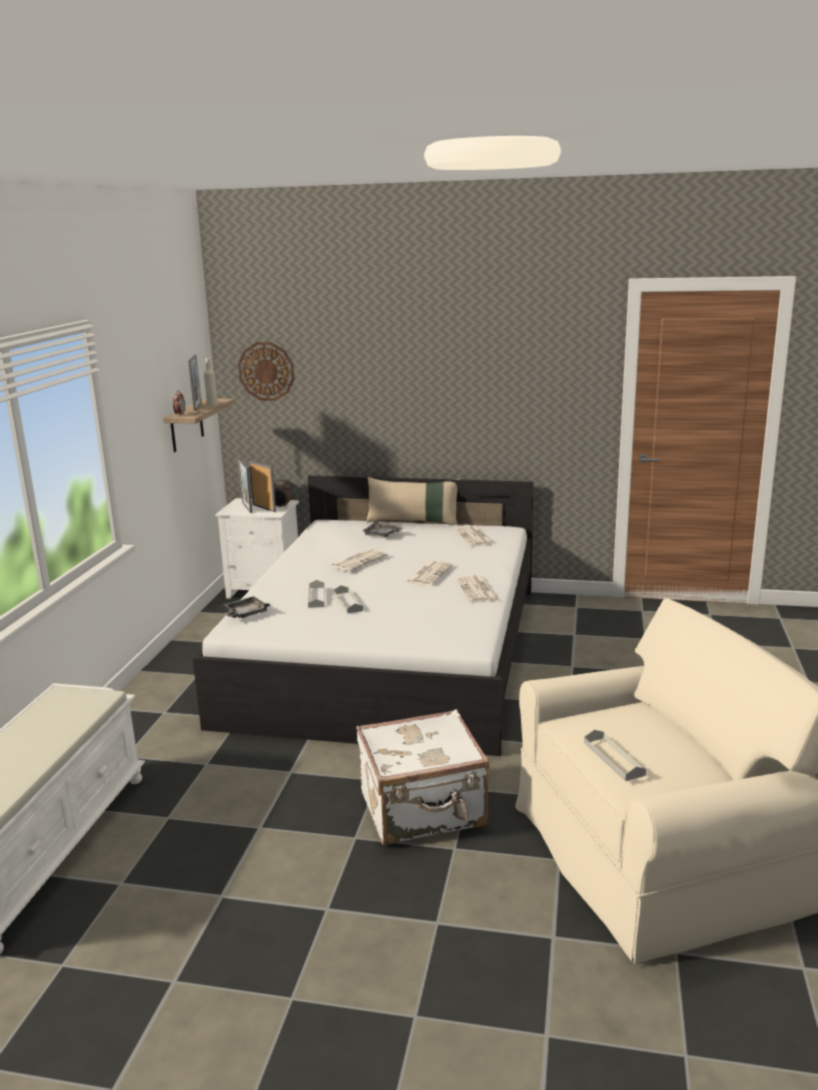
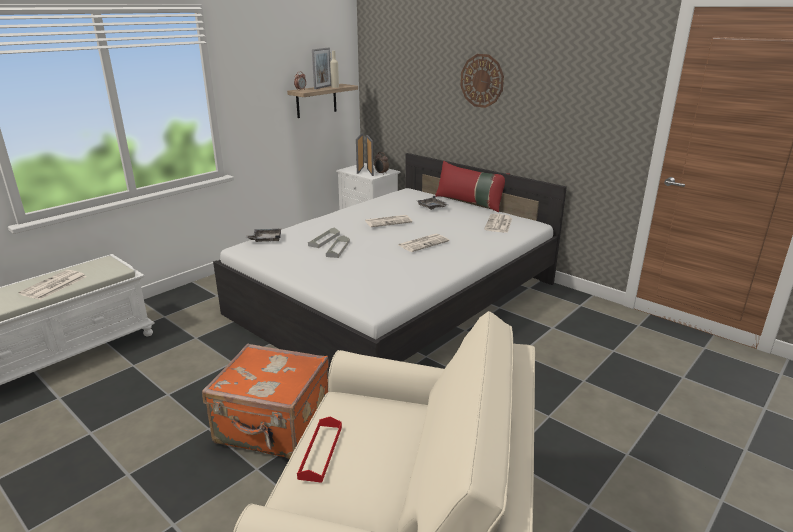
camera: 30 degrees right, 5 degrees up
wall clock [238,342,295,401] -> wall clock moved to [460,54,504,108]
white suitcase [356,709,489,845] -> orange suitcase [202,344,329,459]
beige pillow [366,477,460,525] -> red pillow [435,161,510,212]
newspaper [456,575,499,602] -> newspaper moved to [18,270,87,300]
grey tray [584,730,646,781] -> red tray [297,417,342,483]

